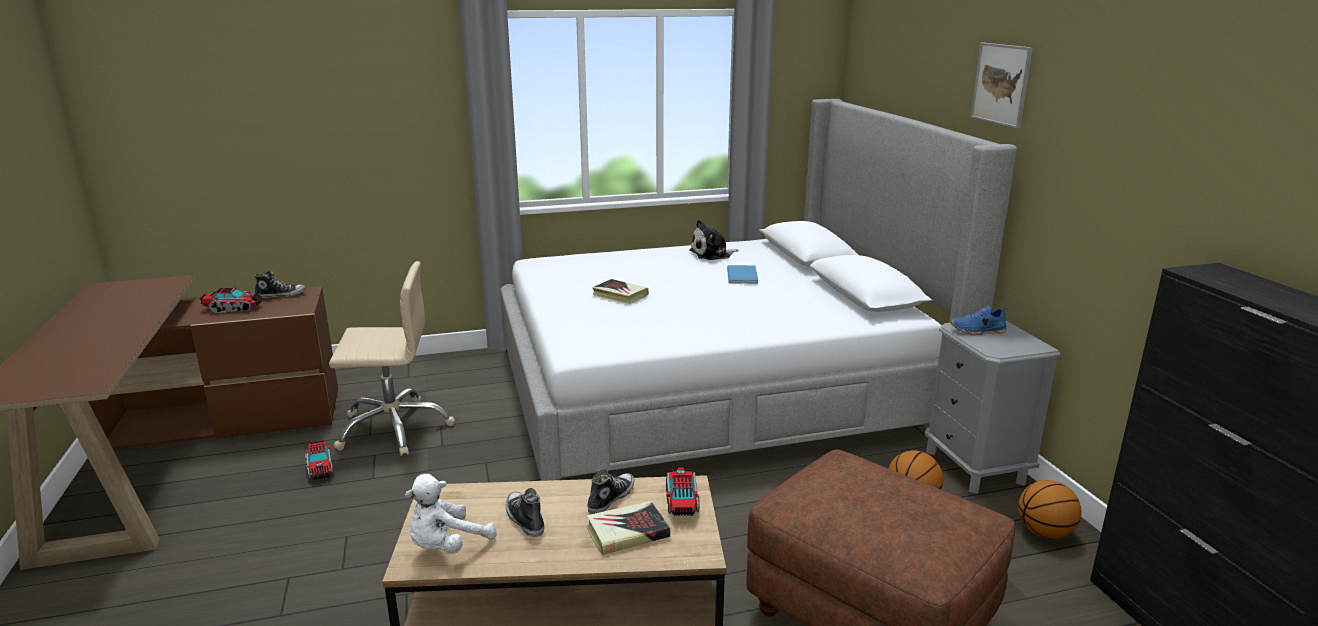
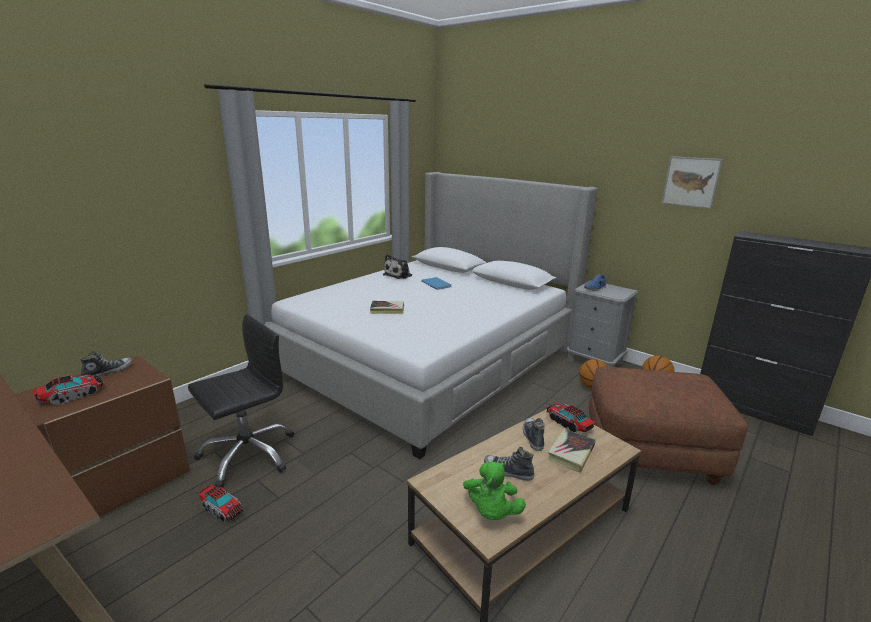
camera: 35 degrees left, 0 degrees up
beige office chair [329,261,455,456] -> black office chair [188,314,294,488]
white plush toy [405,474,497,554] -> green plush toy [463,461,526,520]
picture [971,43,1033,129] -> picture moved to [662,156,723,209]

